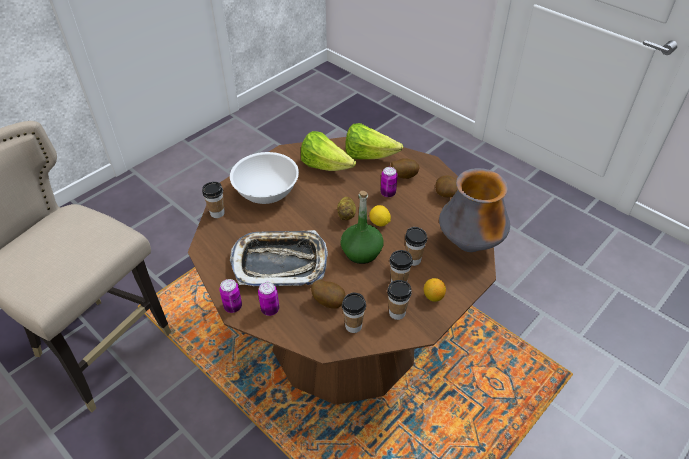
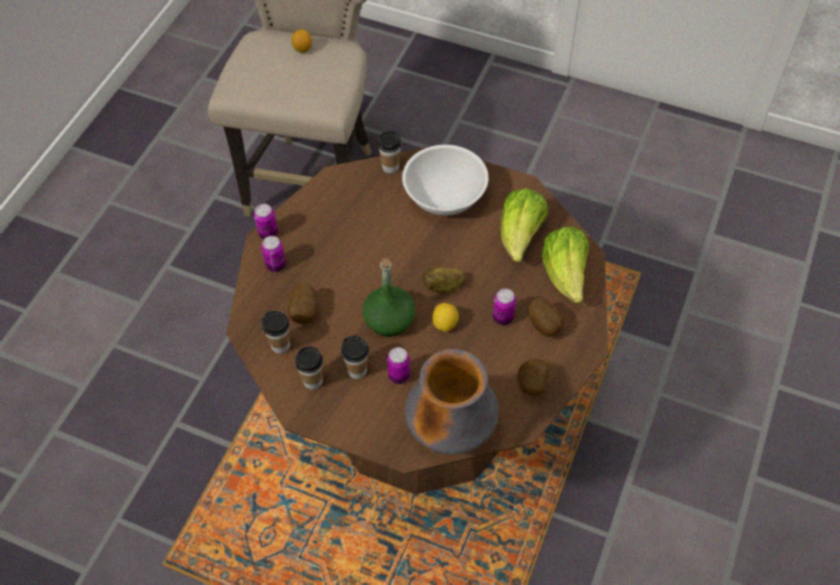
camera: 70 degrees right, 10 degrees up
tray [230,230,328,286] -> none
cup [405,227,427,266] -> can [387,347,410,384]
lemon [424,278,446,302] -> lemon moved to [291,29,312,53]

